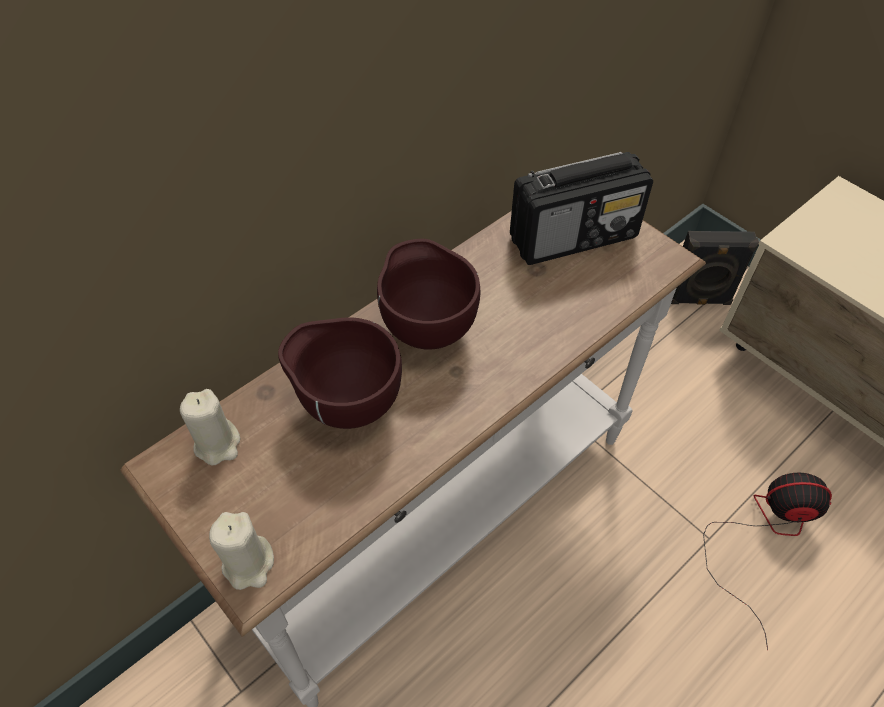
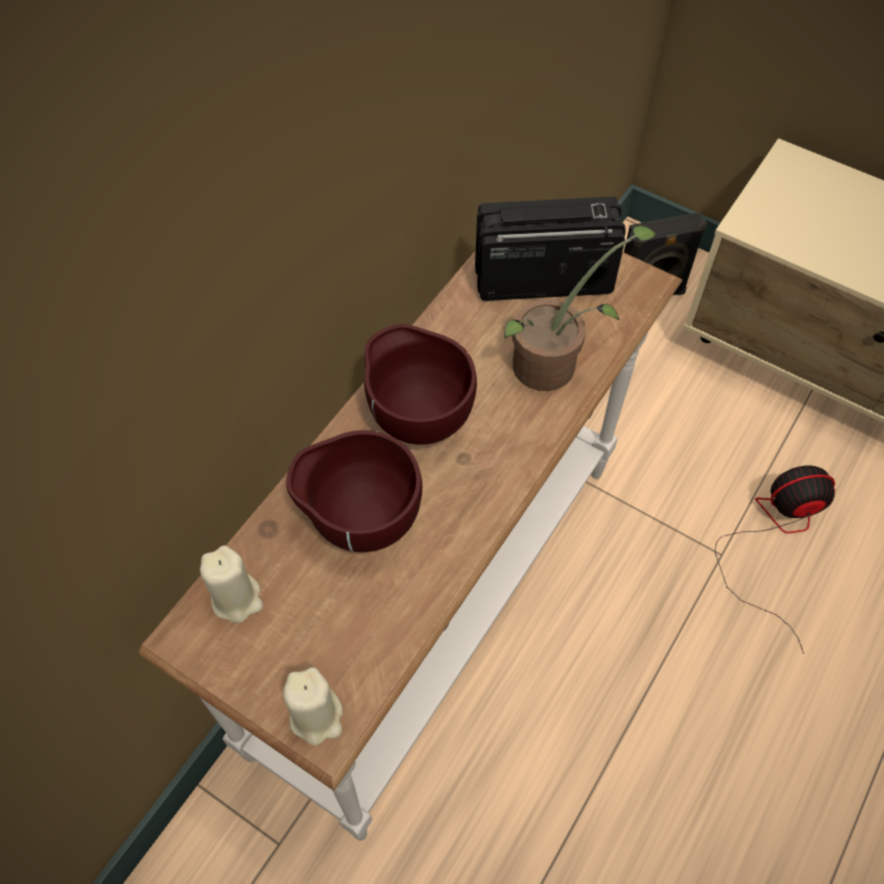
camera: 15 degrees left, 5 degrees up
radio [510,152,653,265] -> radio turned 150 degrees counterclockwise [475,197,626,301]
none -> potted plant [504,225,656,391]

